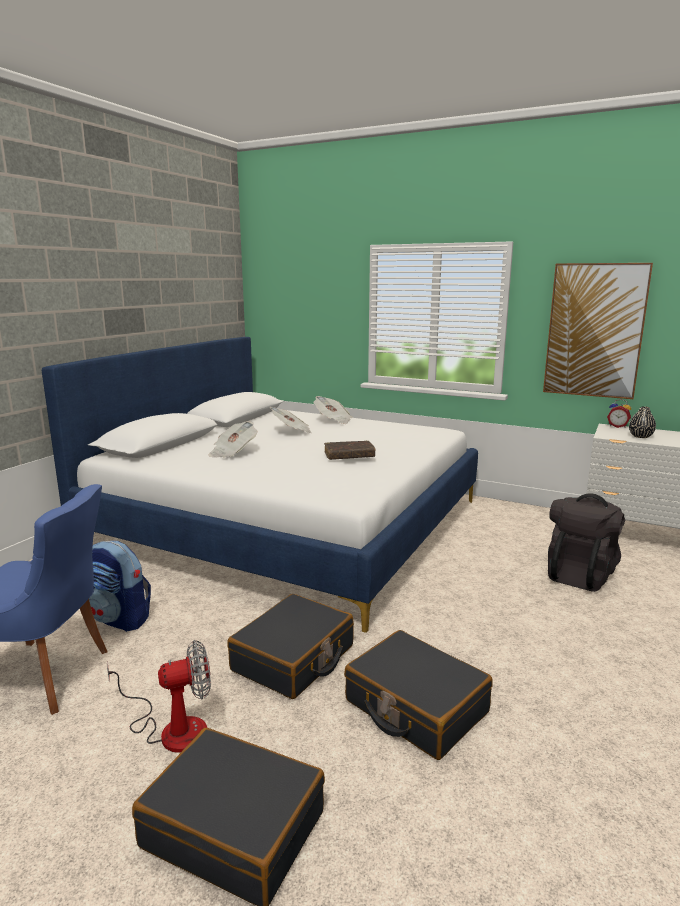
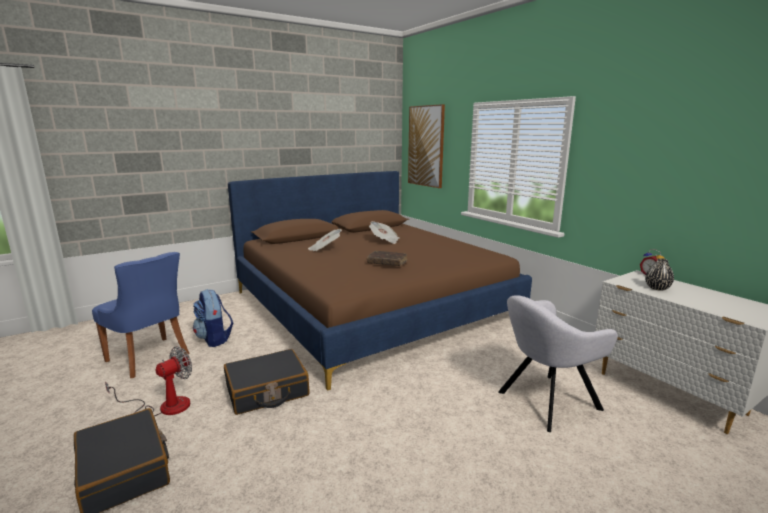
camera: 30 degrees right, 0 degrees up
white bed [41,337,478,633] -> brown bed [228,171,532,390]
fan [107,640,211,753] -> fan turned 60 degrees counterclockwise [105,347,192,416]
newspaper [314,396,352,424] -> none
black suitcase [344,630,493,760] -> none
picture [543,263,653,399] -> picture moved to [408,104,445,188]
black backpack [548,493,625,592] -> grey armchair [498,295,618,432]

